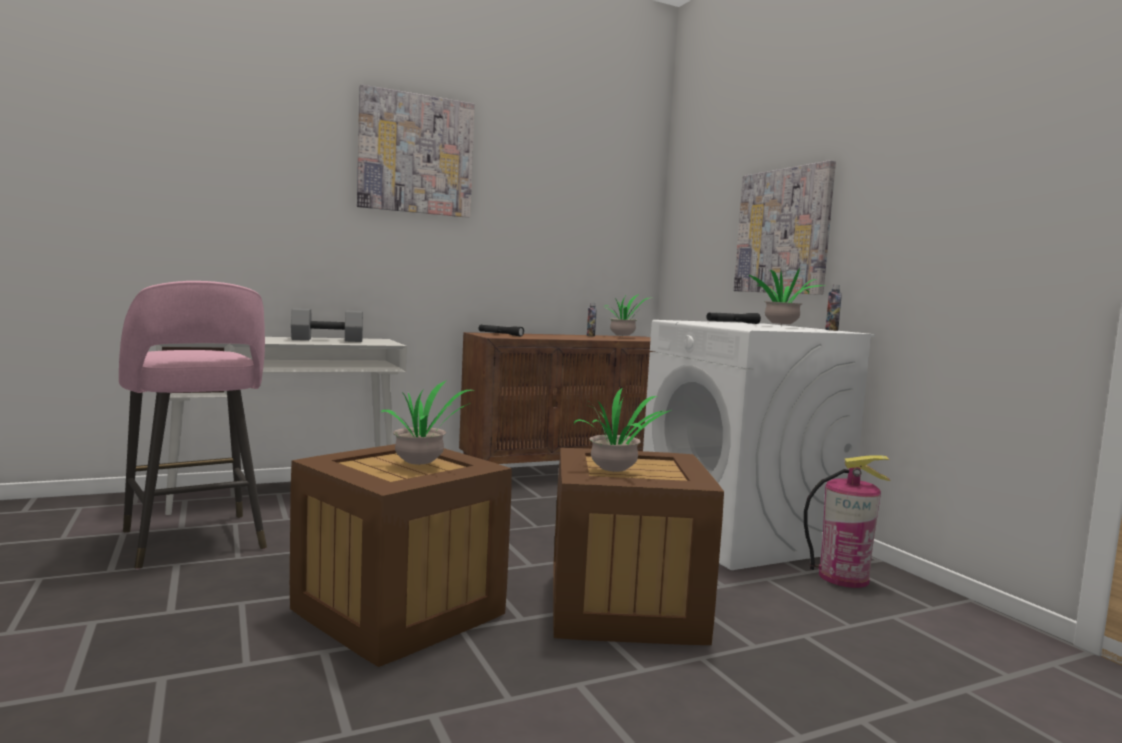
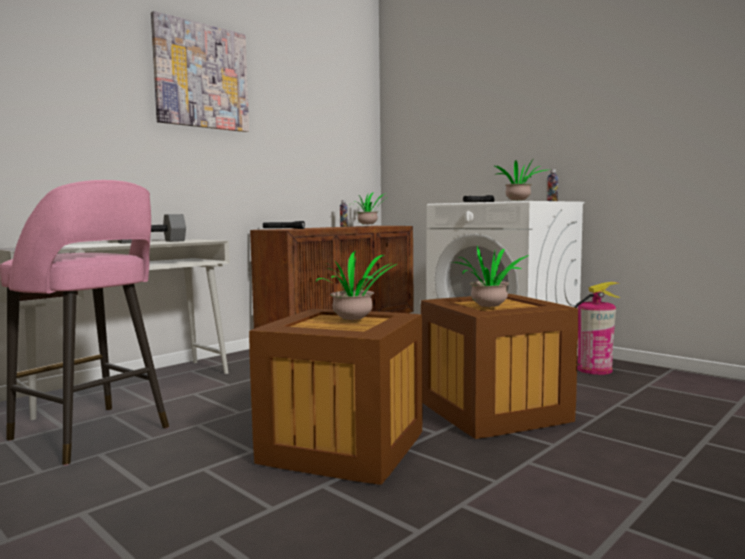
camera: 20 degrees left, 0 degrees up
picture [734,160,836,295] -> none

